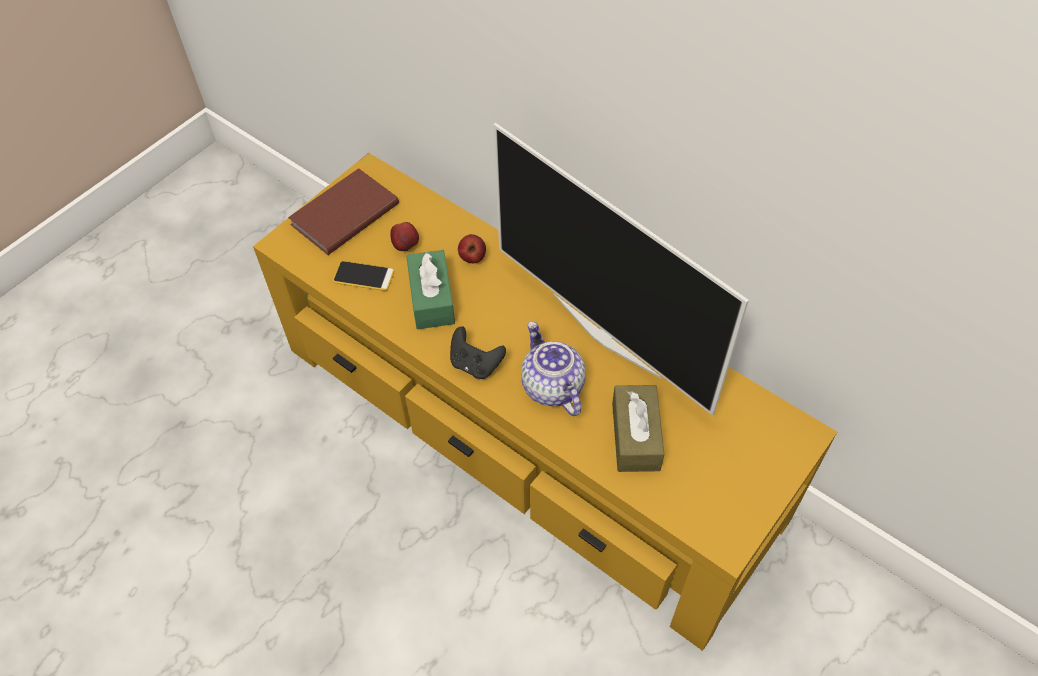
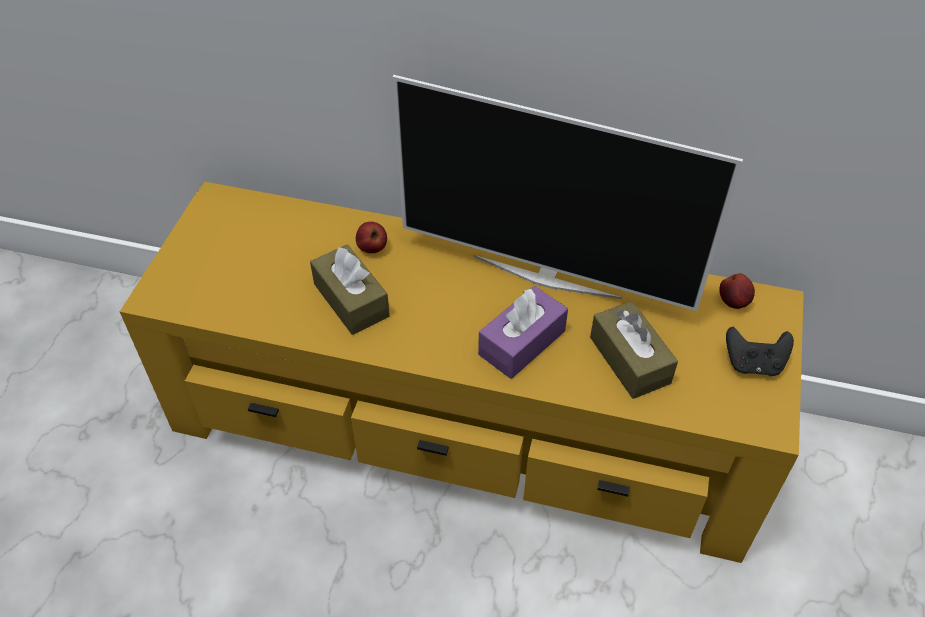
camera: 25 degrees left, 5 degrees down
brown book [288,168,399,255] -> none
phone [333,261,394,291] -> none
apple [390,222,419,251] -> apple moved to [719,273,755,309]
green tissue box [406,250,455,329] -> brown tissue box [310,244,390,335]
black game controller [450,326,506,379] -> black game controller moved to [726,327,794,376]
teapot [521,321,586,416] -> purple tissue box [478,286,568,379]

